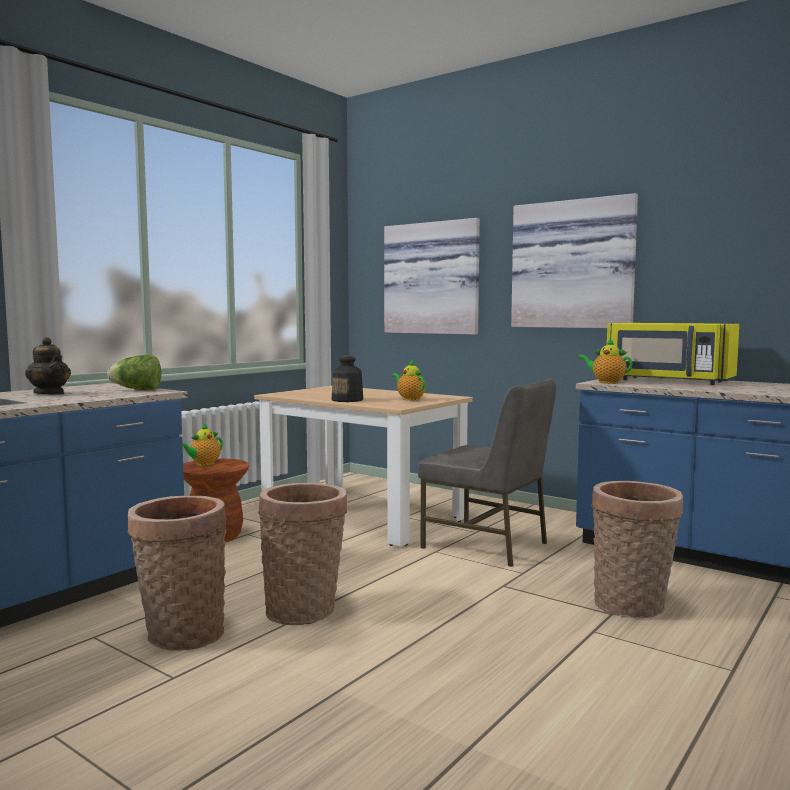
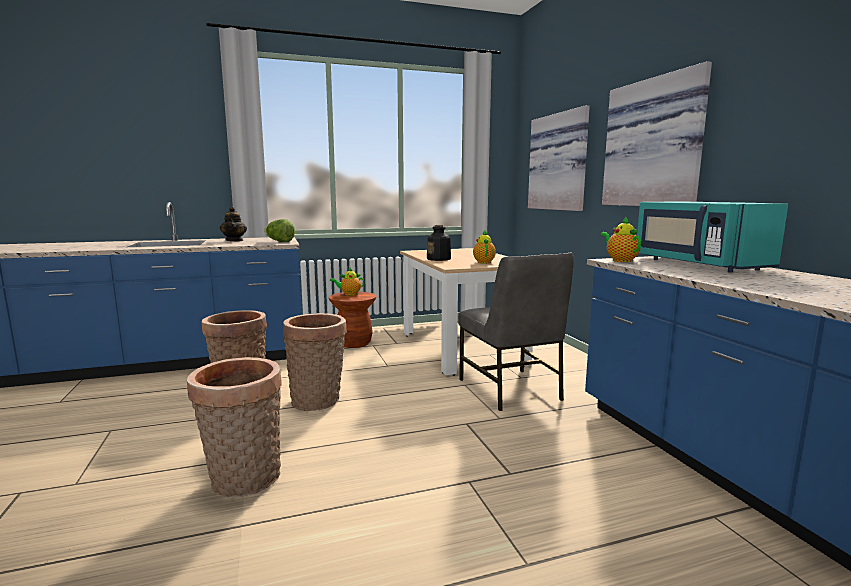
camera: 35 degrees right, 5 degrees up
basket [591,481,683,618] -> basket moved to [187,357,282,497]
yellow microwave [607,323,739,385] -> turquoise microwave [637,202,788,272]

